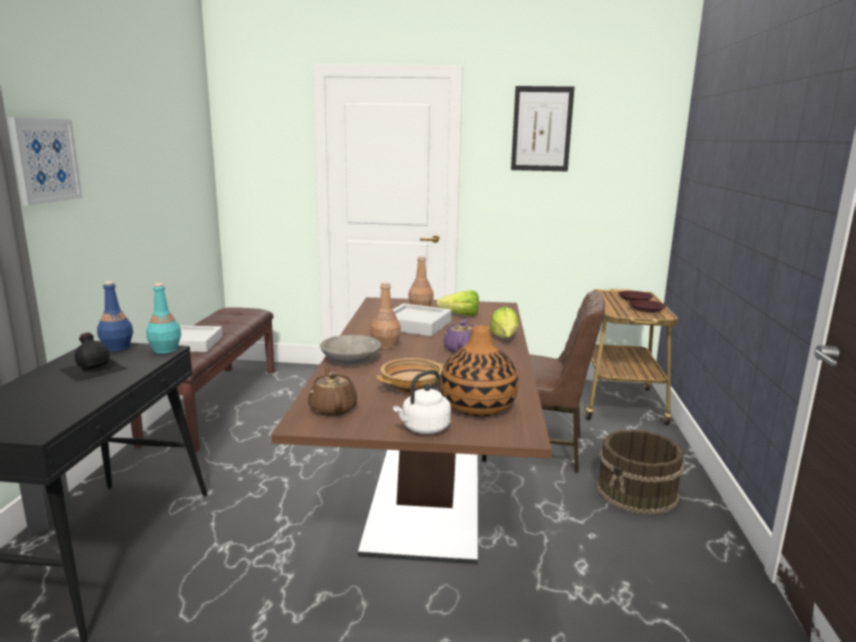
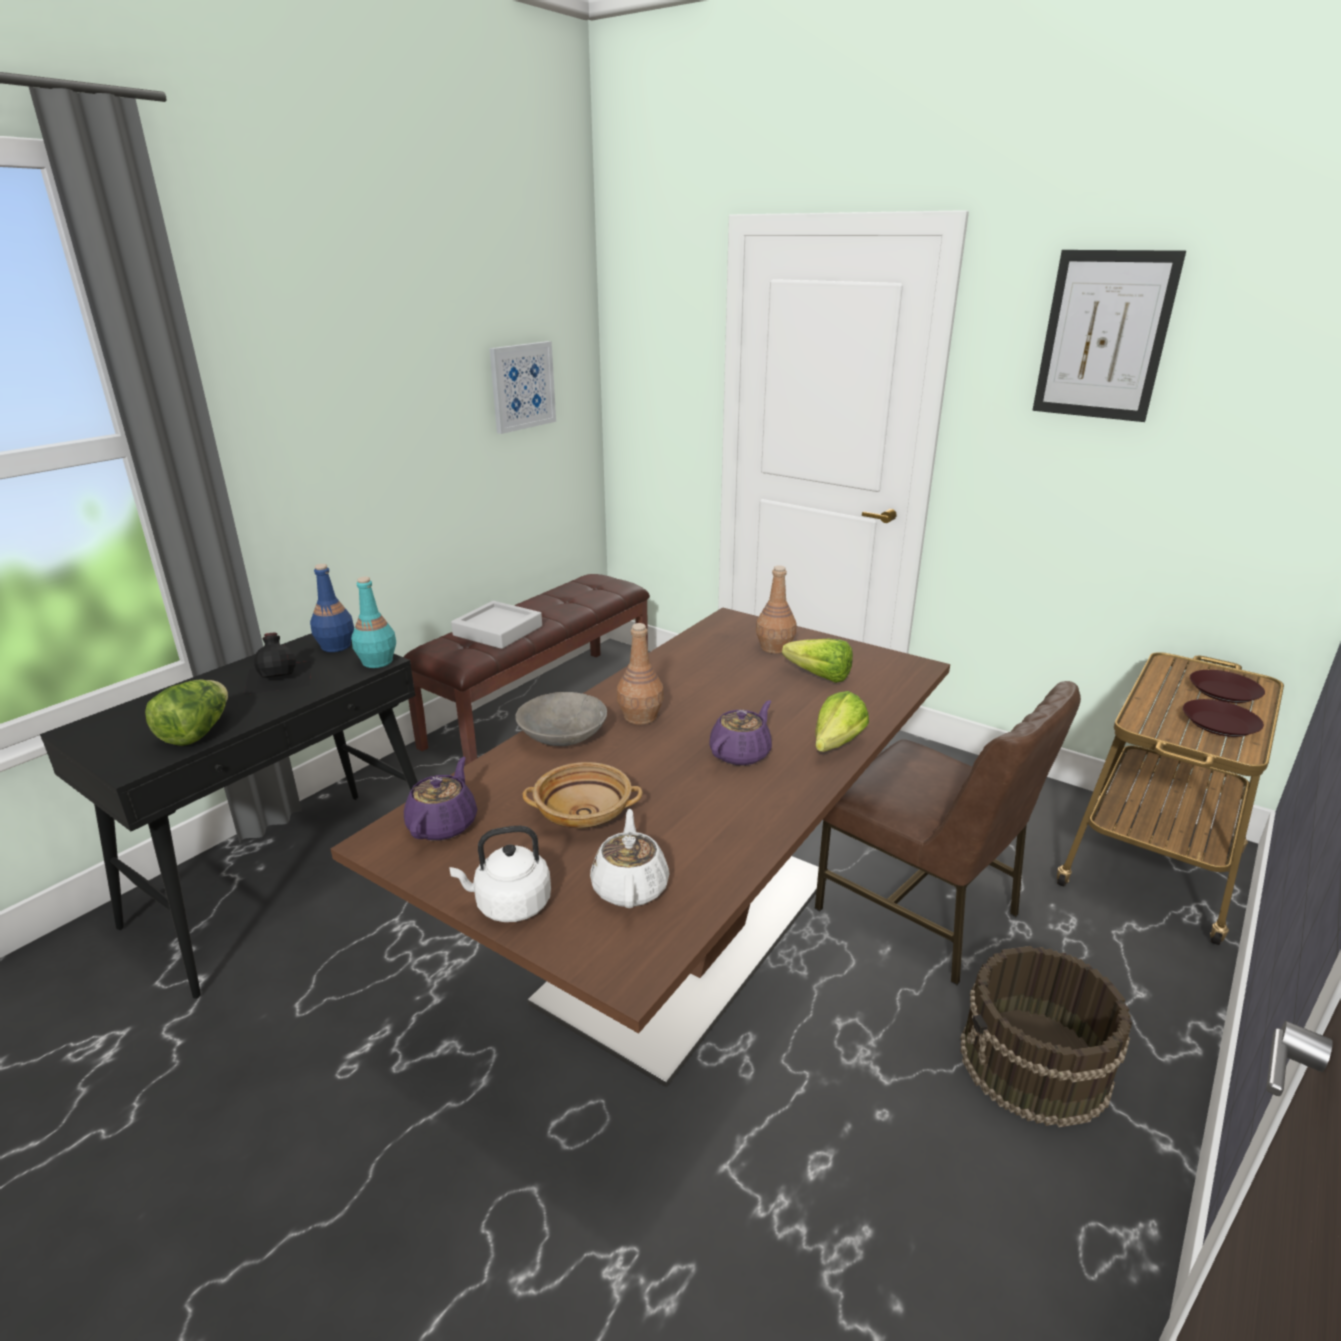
camera: 30 degrees right, 10 degrees up
picture [8,117,82,206] -> picture moved to [489,341,556,434]
brown teapot [308,366,357,416] -> purple teapot [404,757,477,841]
grey tray [393,303,451,337] -> none
vase [440,325,518,417] -> white teapot [590,809,669,908]
none -> lettuce [145,679,228,746]

